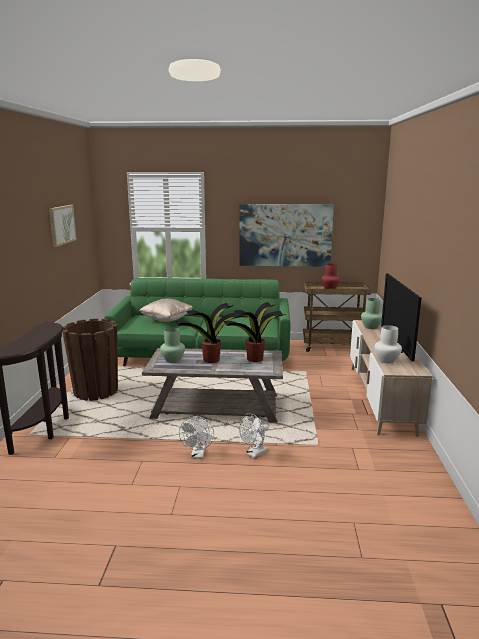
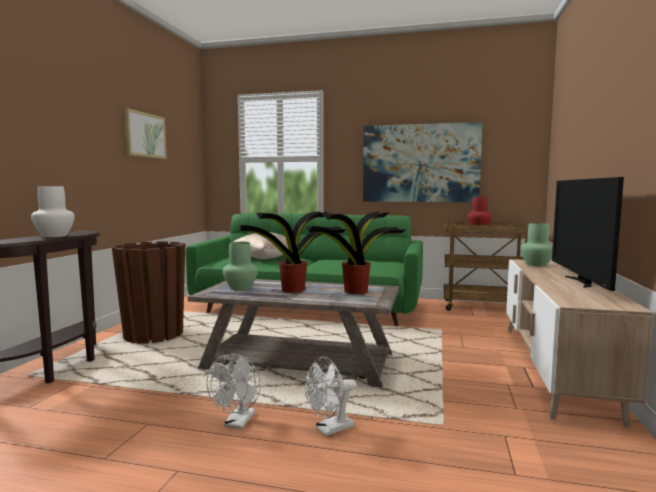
camera: 10 degrees right, 10 degrees down
white vase [375,325,402,363] -> white vase moved to [31,186,75,237]

